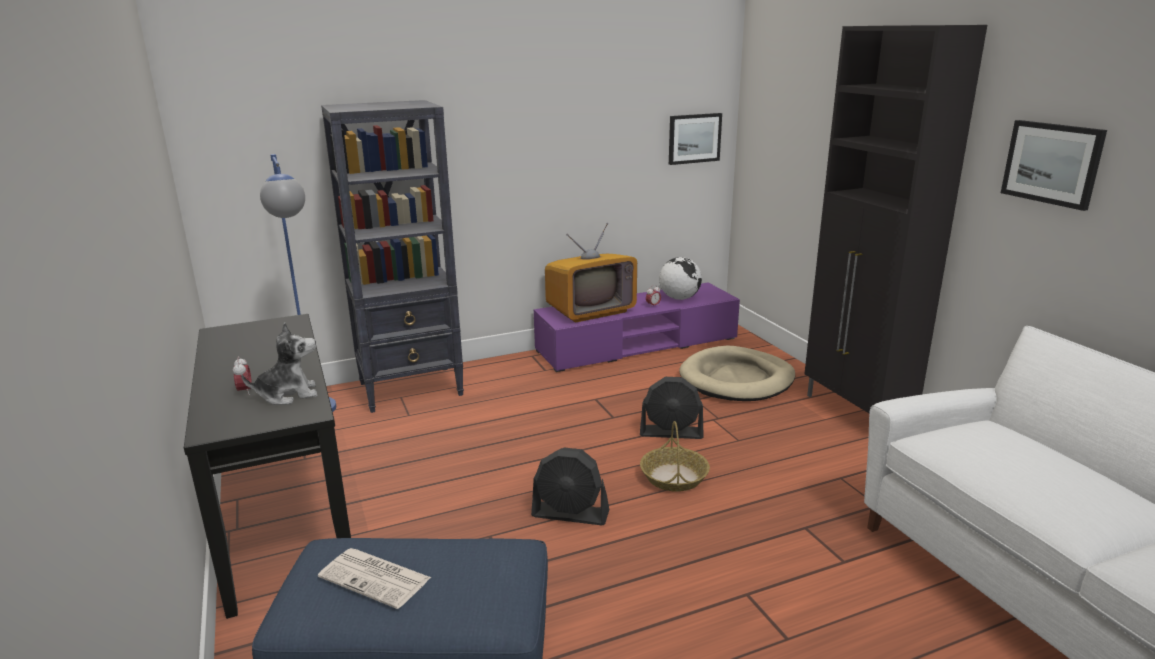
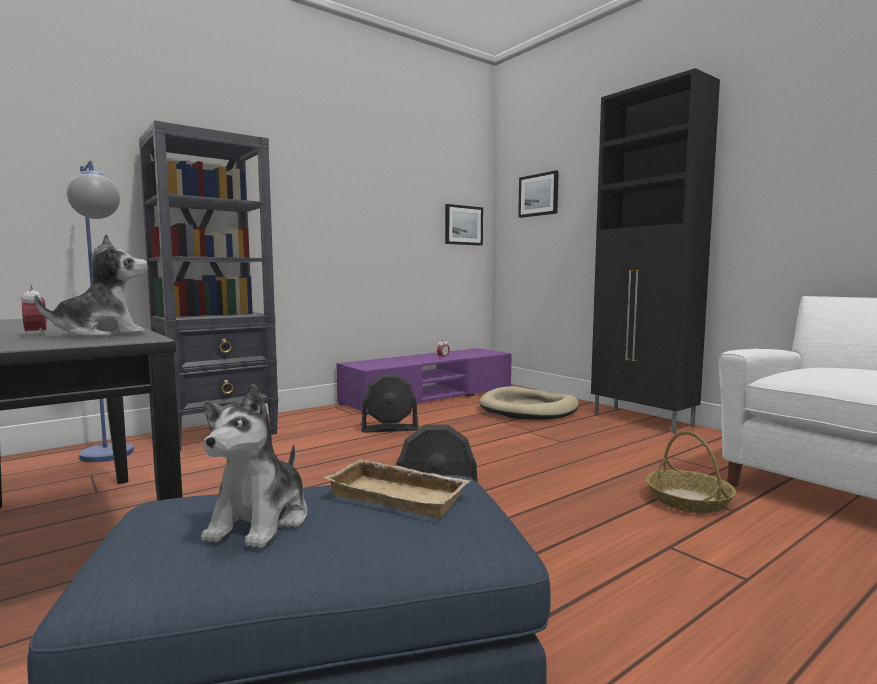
camera: 15 degrees left, 15 degrees down
newspaper [318,548,431,609] -> plush toy [201,384,308,548]
television [545,223,637,322] -> none
black fan [640,377,704,439] -> black fan moved to [361,374,418,433]
basket [640,421,710,492] -> basket moved to [646,431,736,513]
globe [659,257,702,300] -> none
picture [1001,120,1107,211] -> picture moved to [518,170,559,218]
none -> beige tray [324,459,470,518]

